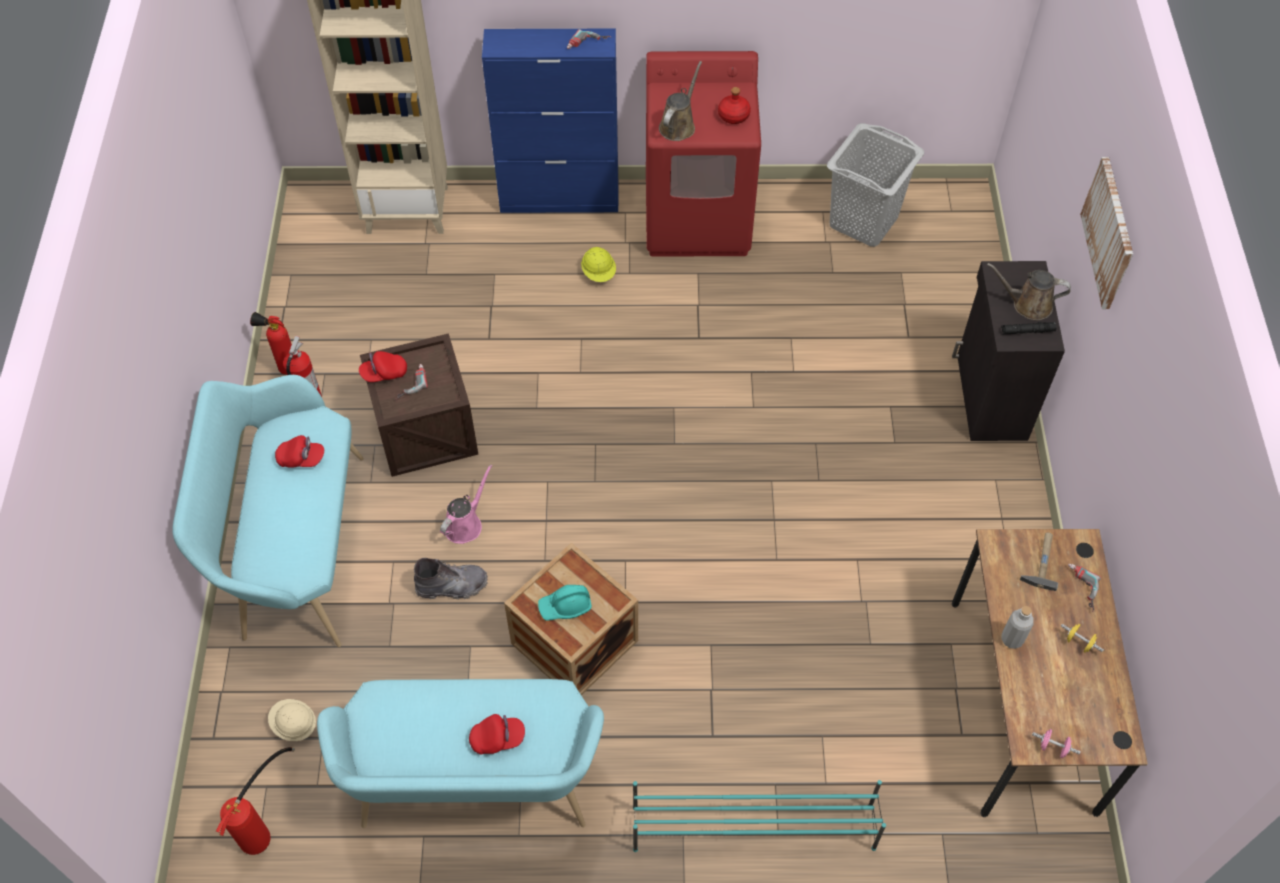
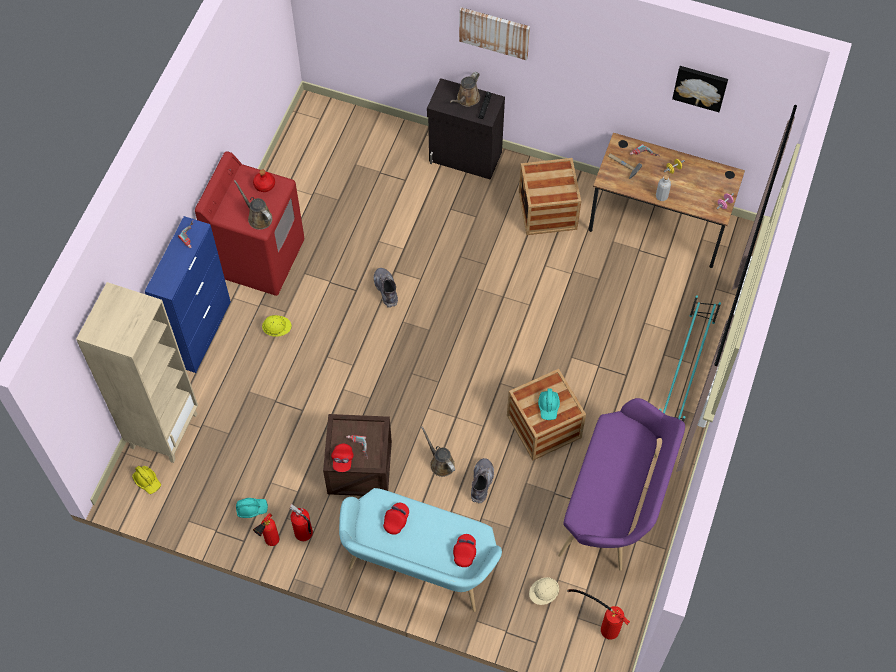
camera: 70 degrees left, 5 degrees up
turquoise bench [317,679,604,828] -> purple bench [558,398,685,571]
pink watering can [440,464,492,544] -> brown watering can [421,426,455,477]
red cap [469,714,525,755] -> red cap moved to [453,534,476,567]
grey laundry basket [827,123,924,247] -> none
none -> yellow hard hat [132,466,161,494]
none -> turquoise hard hat [236,498,268,518]
none -> grey boot [373,268,398,308]
none -> crate [519,158,581,235]
none -> picture [672,66,728,112]

